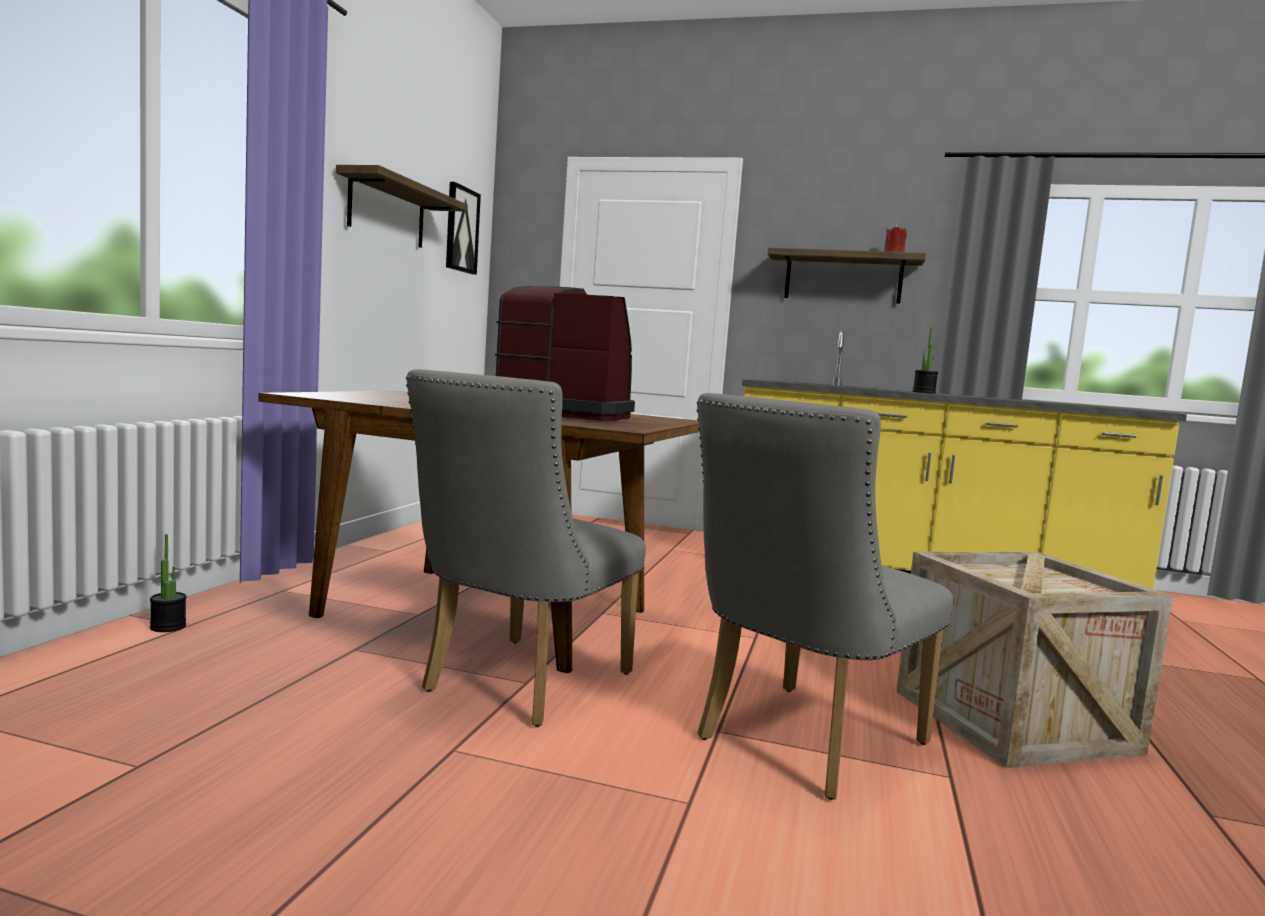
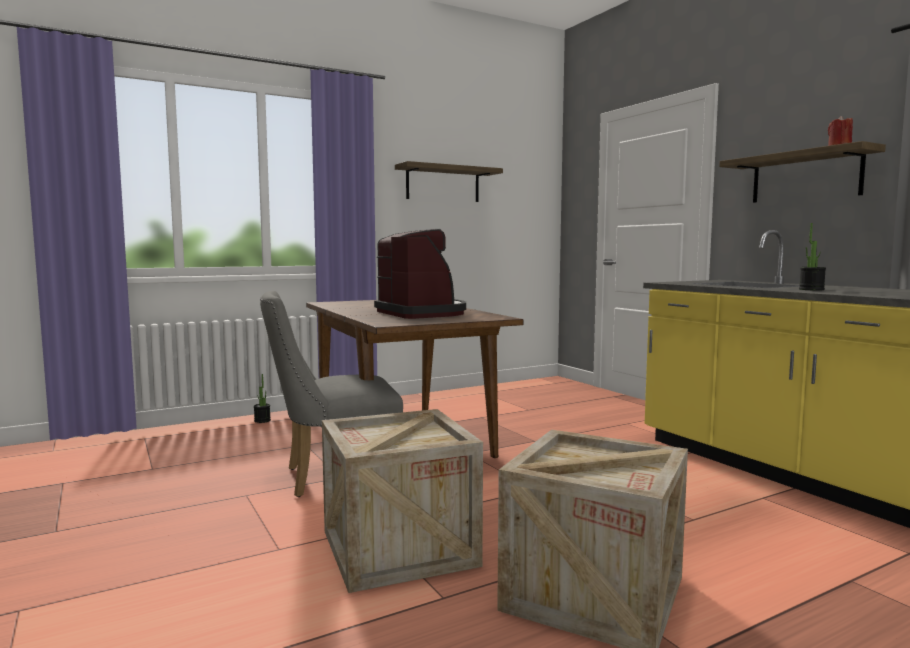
camera: 45 degrees right, 0 degrees up
picture [446,182,481,275] -> none
grey chair [697,393,953,800] -> crate [322,409,483,593]

